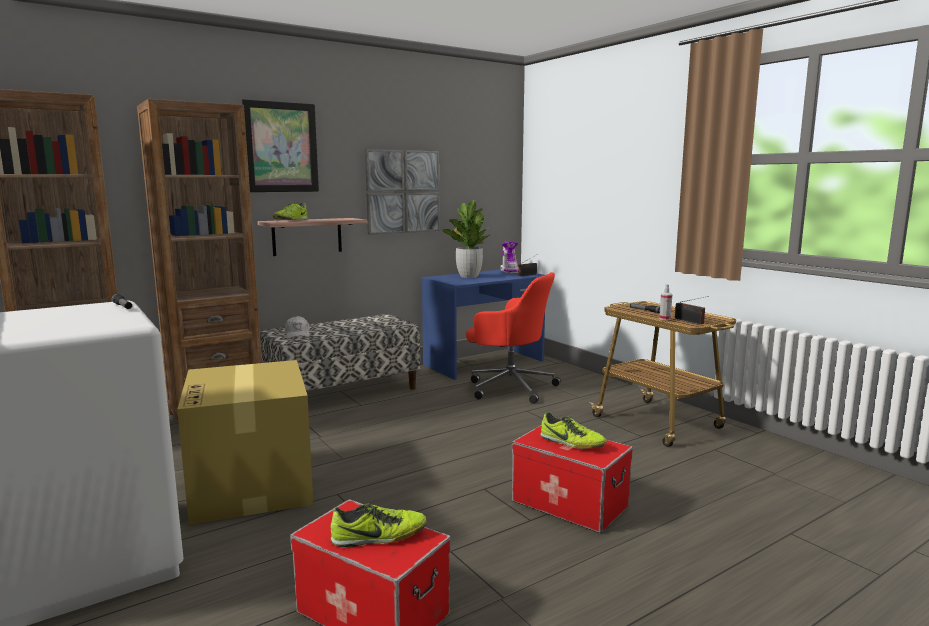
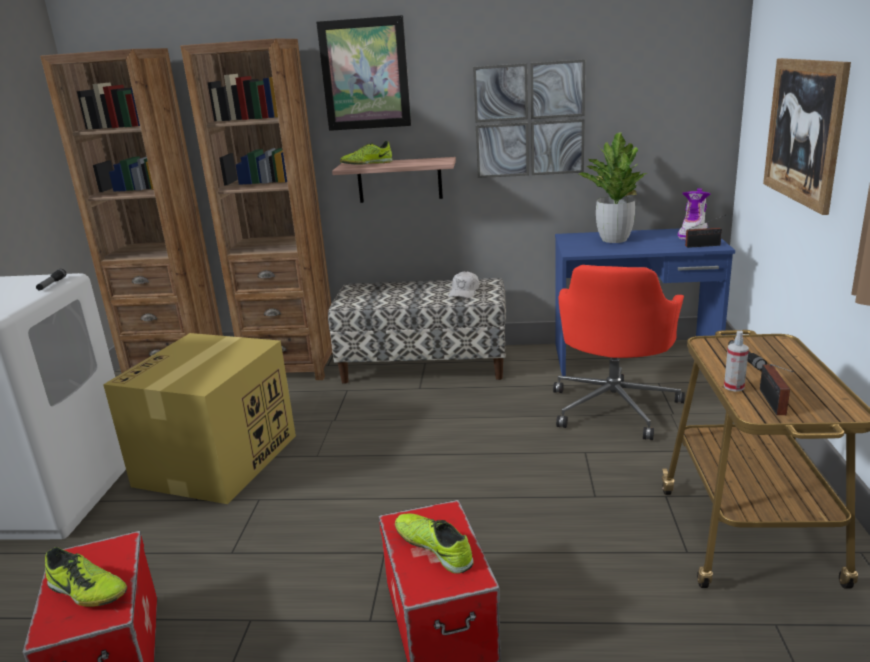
camera: 40 degrees right, 10 degrees up
white cap [285,316,310,338] -> white cap moved to [449,271,479,298]
red office chair [466,272,561,404] -> red office chair turned 45 degrees clockwise [553,265,685,440]
shoe [540,412,607,449] -> shoe turned 150 degrees clockwise [395,514,474,574]
none -> picture [763,58,851,215]

